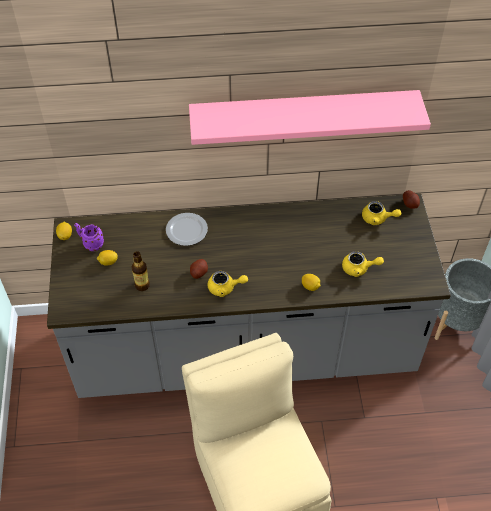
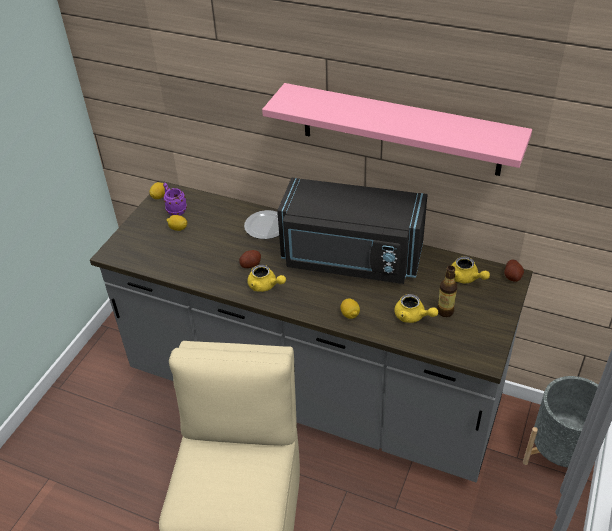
camera: 30 degrees right, 10 degrees down
bottle [132,251,150,291] -> bottle moved to [437,266,457,317]
none -> black microwave [277,178,428,284]

